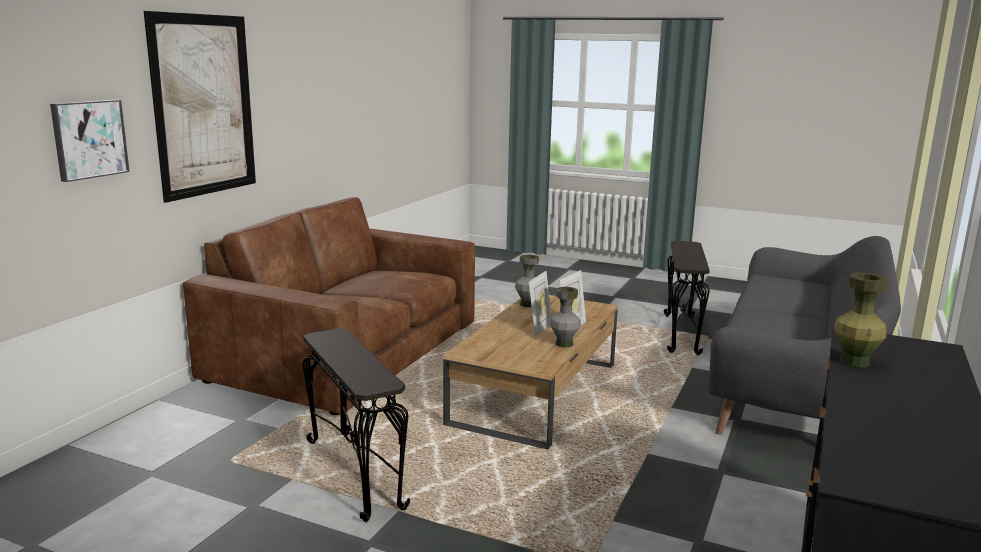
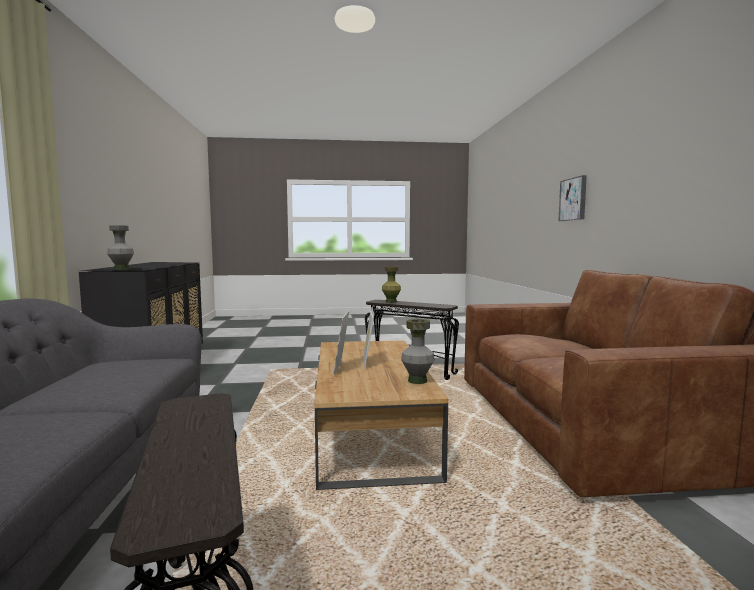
camera: 150 degrees right, 10 degrees down
picture [144,11,256,203] -> none
grey vase [550,287,581,348] -> grey vase moved to [107,225,134,270]
green vase [834,272,888,368] -> green vase moved to [382,267,401,303]

